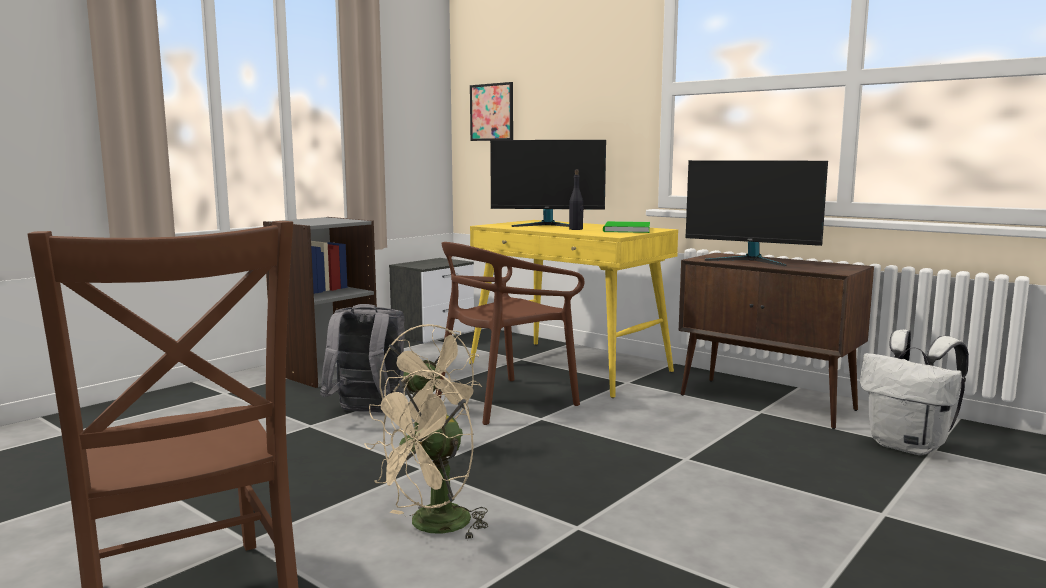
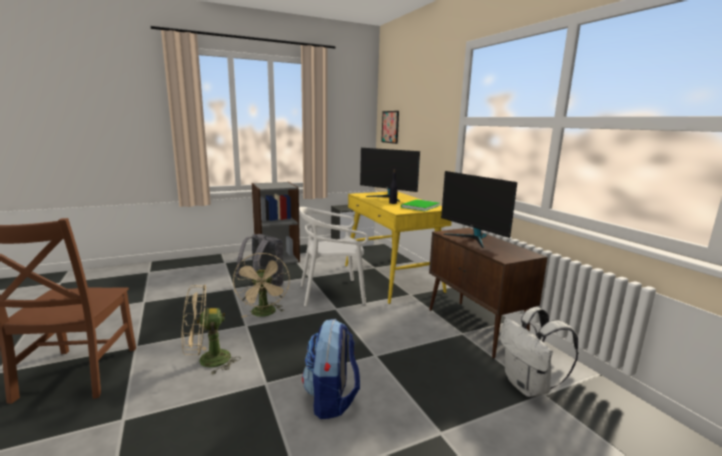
camera: 25 degrees right, 5 degrees up
brown chair [436,242,584,425] -> white chair [299,207,369,307]
none -> backpack [302,319,360,419]

